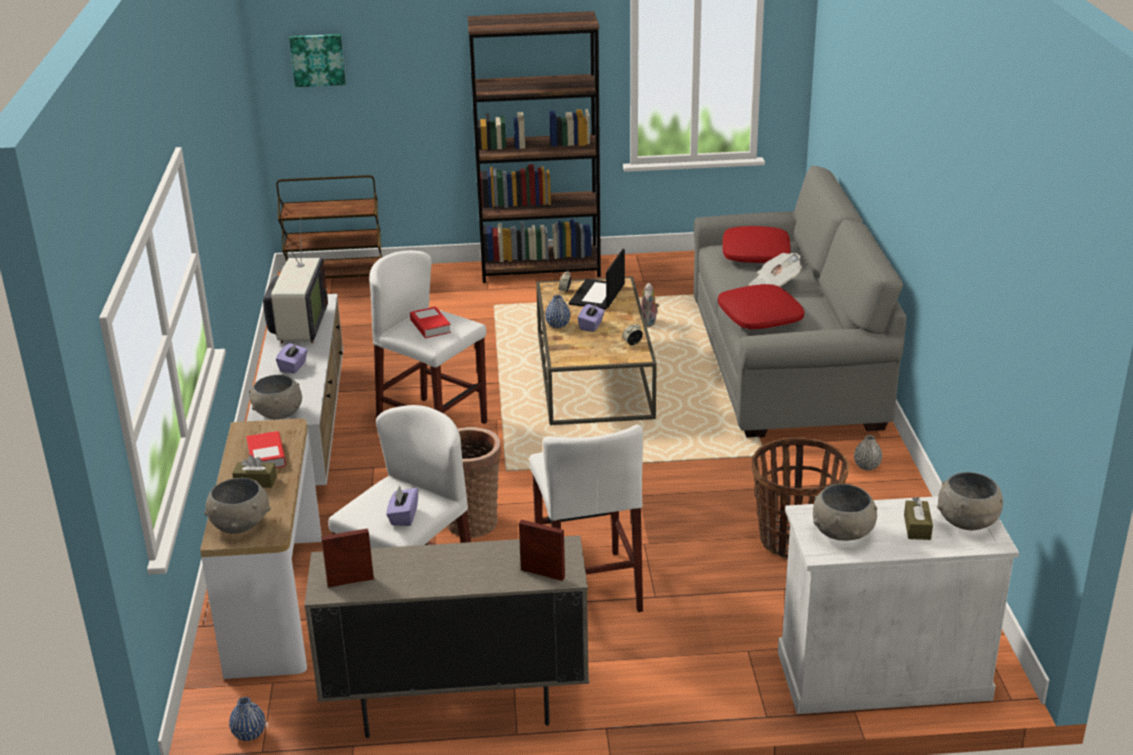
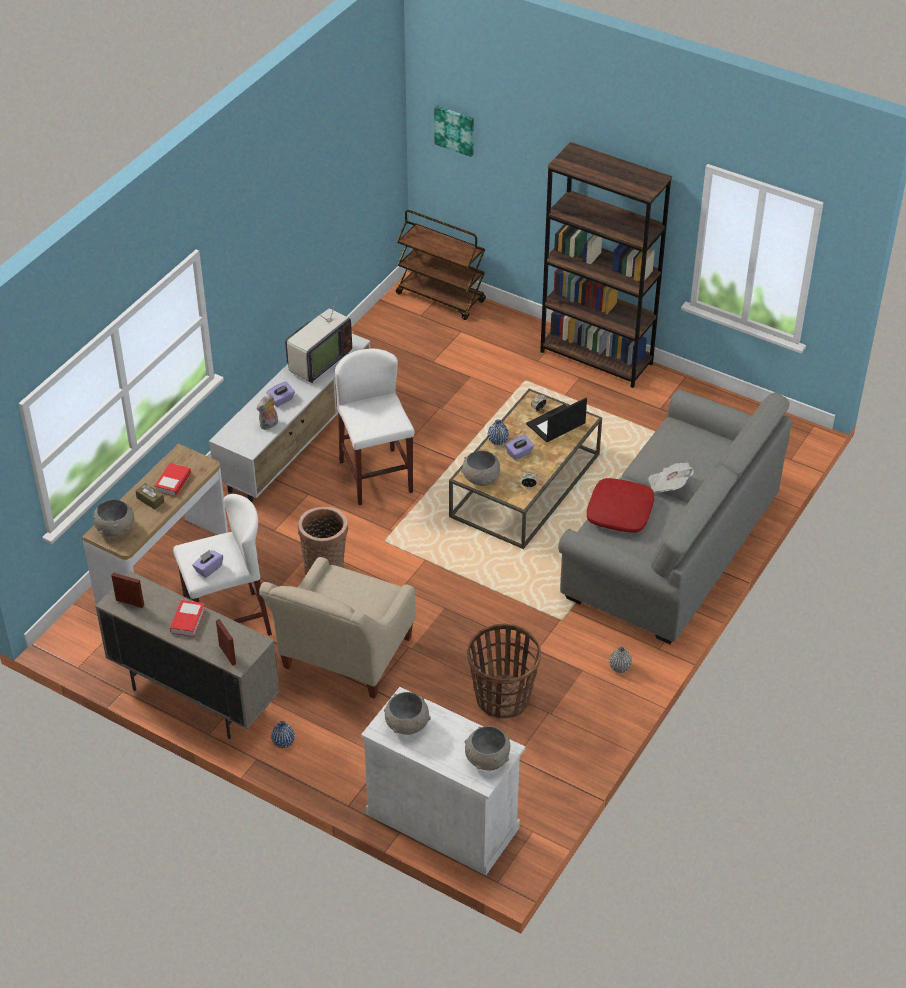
camera: 35 degrees right, 15 degrees up
blue vase [229,697,266,741] -> blue vase moved to [271,721,295,748]
grey bowl [249,375,302,419] -> grey bowl moved to [461,451,500,486]
book [410,306,451,338] -> book moved to [170,600,205,637]
white stool [529,425,643,612] -> beige armchair [259,557,416,699]
plush toy [641,283,659,327] -> plush toy moved to [257,393,278,430]
red pillow [723,226,791,263] -> none
brown tissue box [904,497,933,540] -> none

